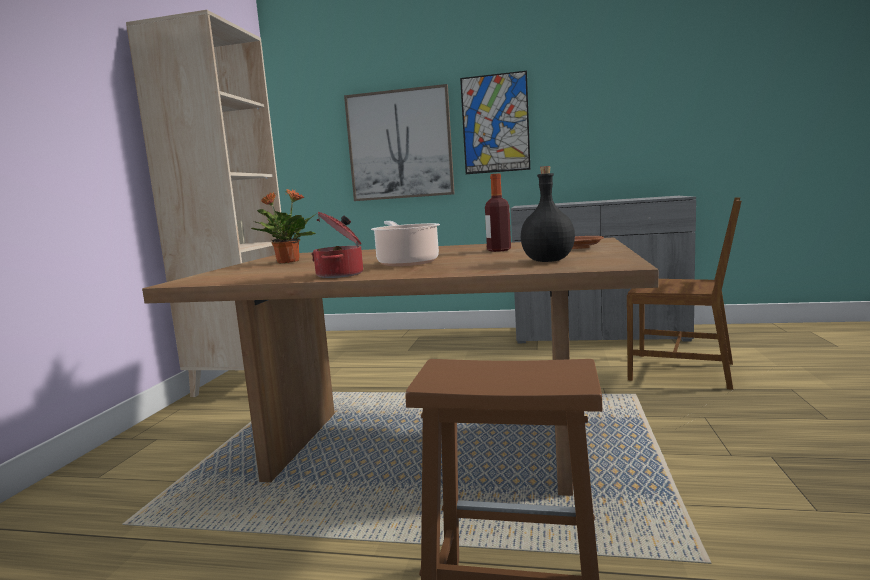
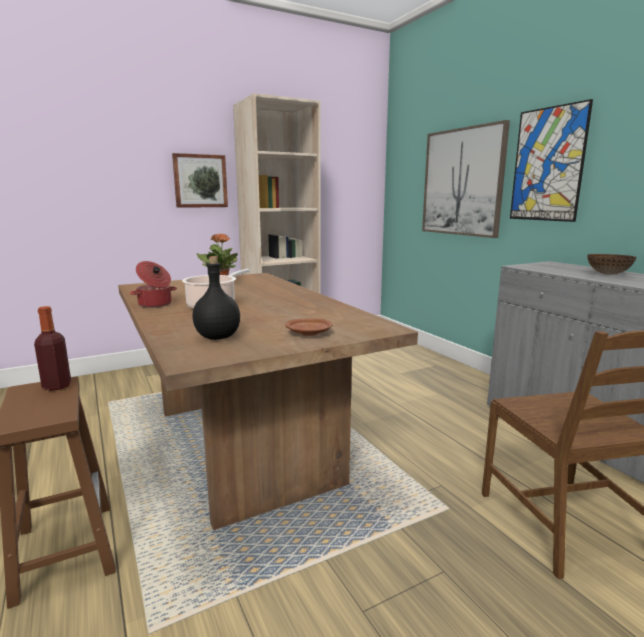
camera: 50 degrees right, 5 degrees up
bottle [485,173,511,252] -> bottle moved to [34,306,71,391]
none -> picture [172,153,228,208]
none -> bowl [587,254,636,275]

